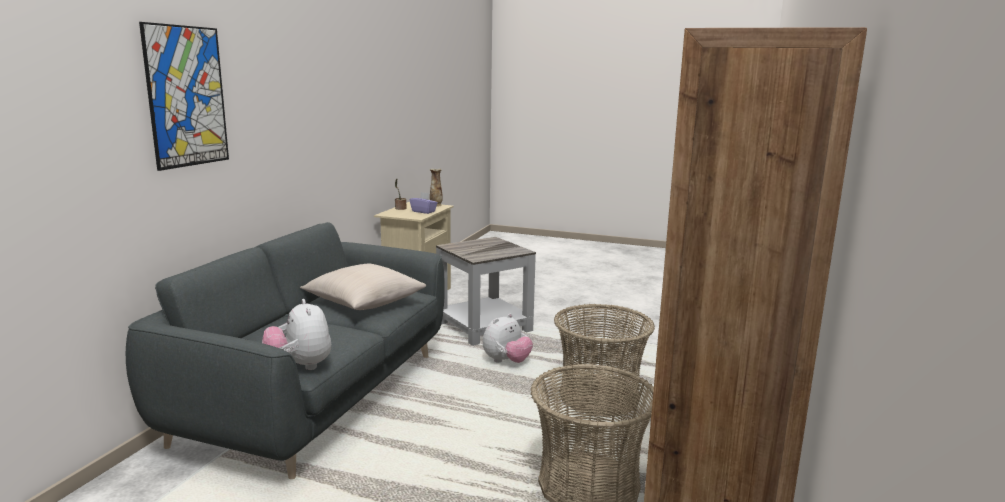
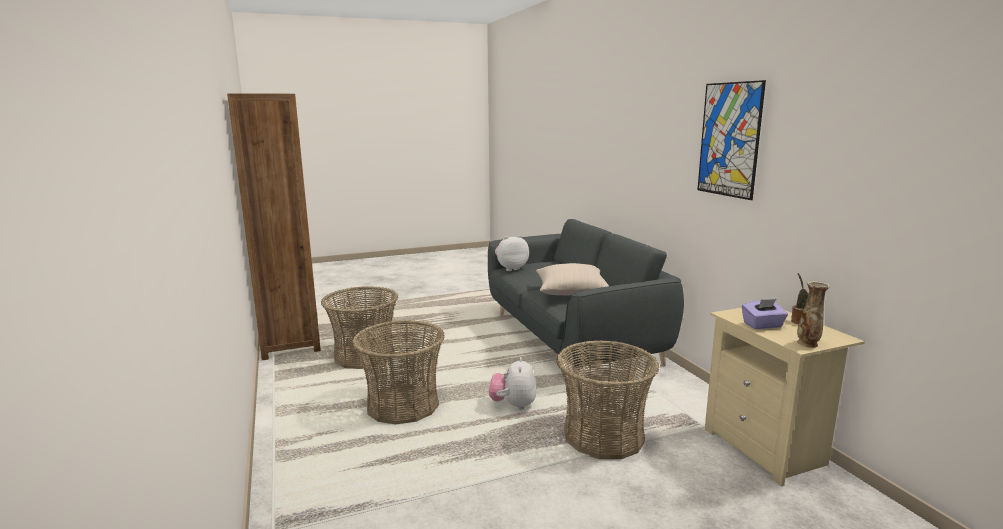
camera: 140 degrees right, 0 degrees up
picture [139,22,229,171] -> picture moved to [697,80,766,200]
plush toy [262,299,331,370] -> plush toy turned 45 degrees counterclockwise [495,235,529,271]
grey side table [436,237,536,346] -> basket [556,340,659,459]

